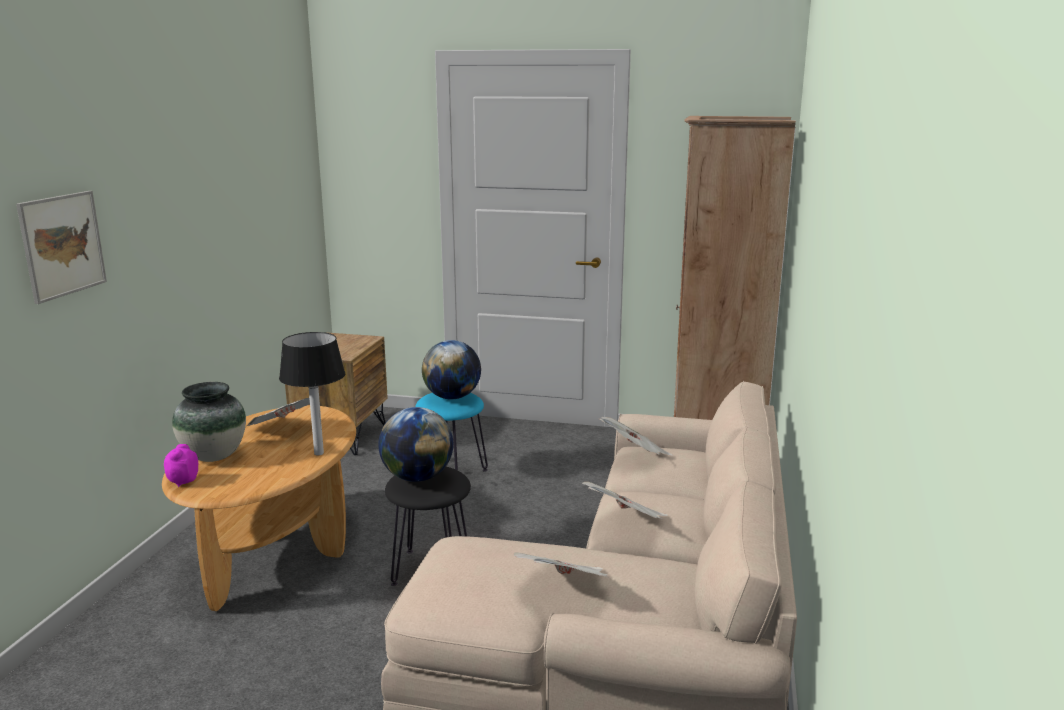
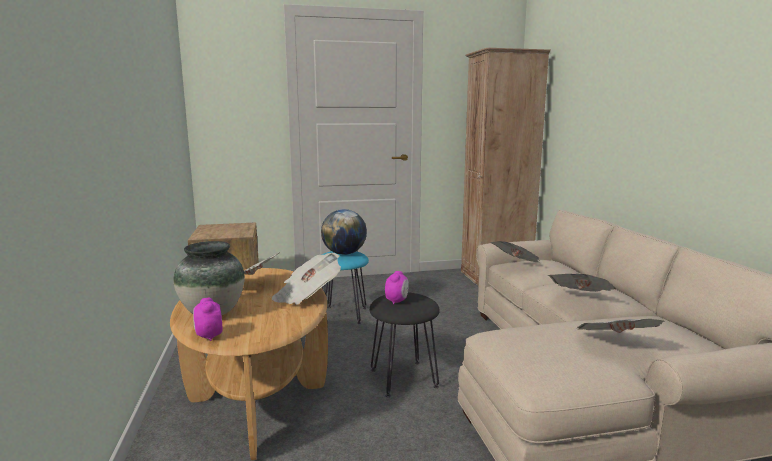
camera: 25 degrees left, 5 degrees down
picture [16,191,107,304] -> none
table lamp [279,332,345,456] -> newspaper [272,253,341,305]
globe [378,407,453,482] -> alarm clock [385,271,409,304]

